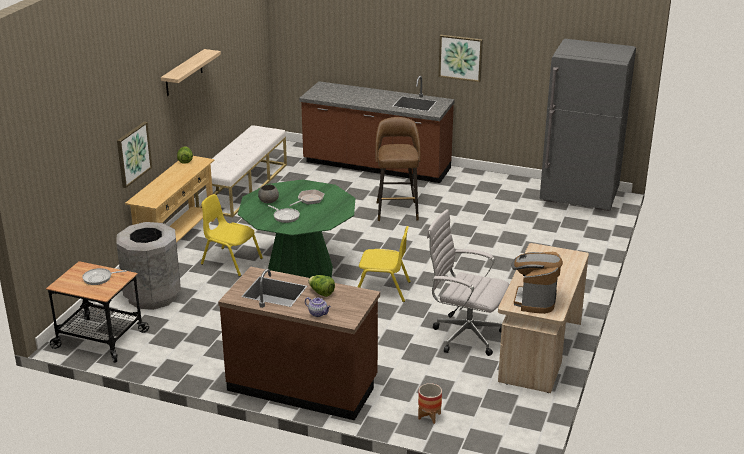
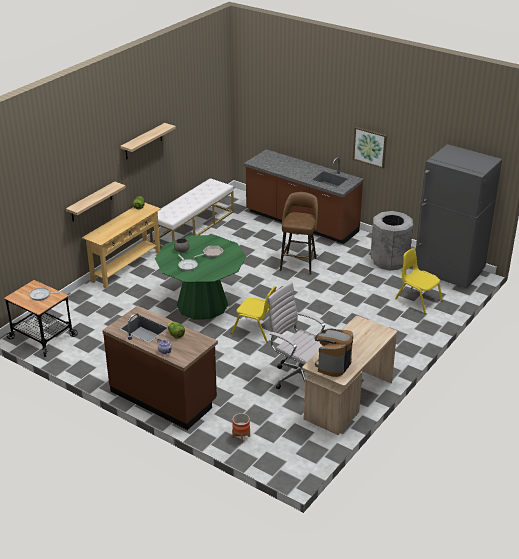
camera: 15 degrees right, 5 degrees up
grey trash can [116,222,181,310] -> grey trash can moved to [371,211,413,271]
picture [117,122,152,188] -> shelf [66,181,126,222]
yellow chair [201,194,263,277] -> yellow chair moved to [395,248,443,314]

